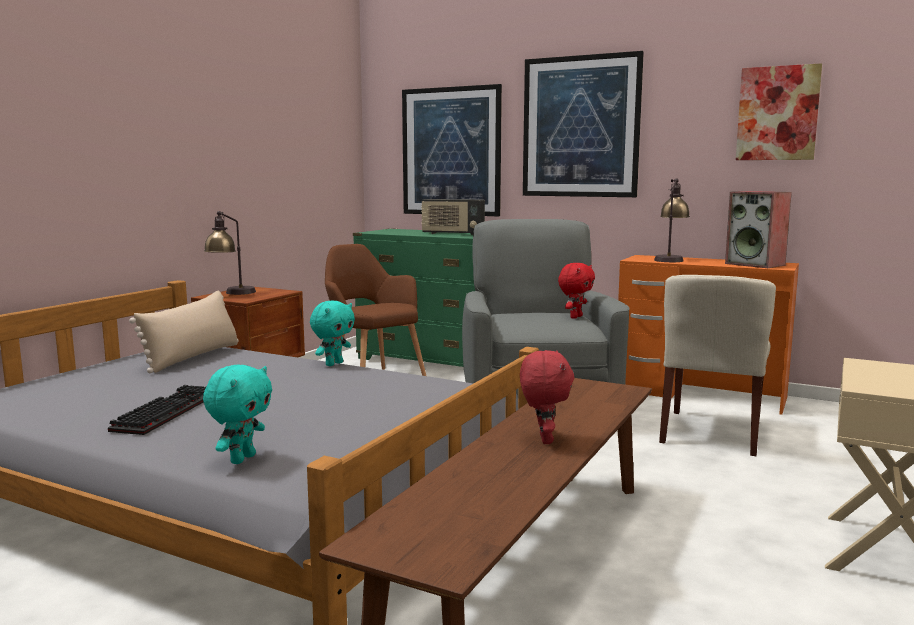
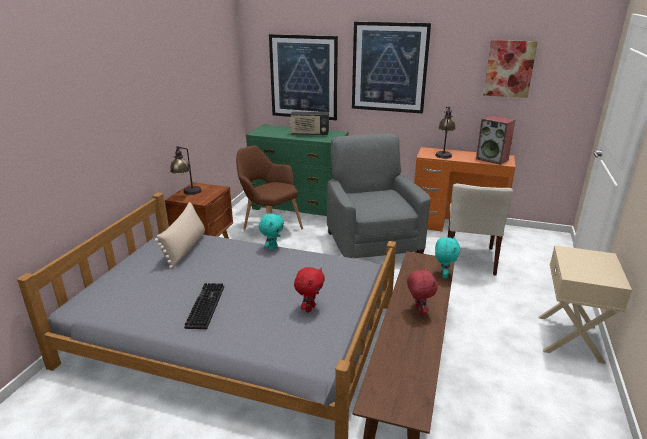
camera: 10 degrees left, 15 degrees up
turquoise plush toy [203,365,272,464] -> turquoise plush toy moved to [435,236,460,278]
red plush toy [558,263,595,319] -> red plush toy moved to [294,267,325,313]

